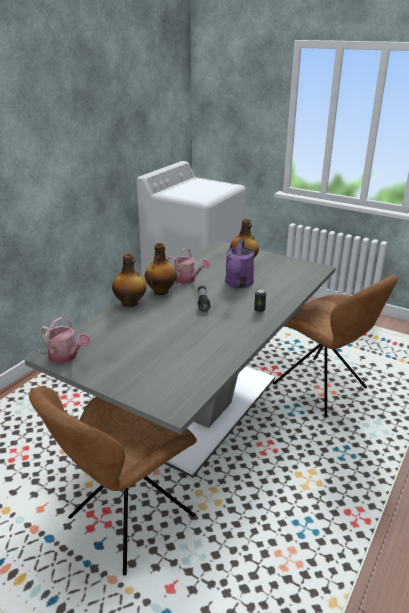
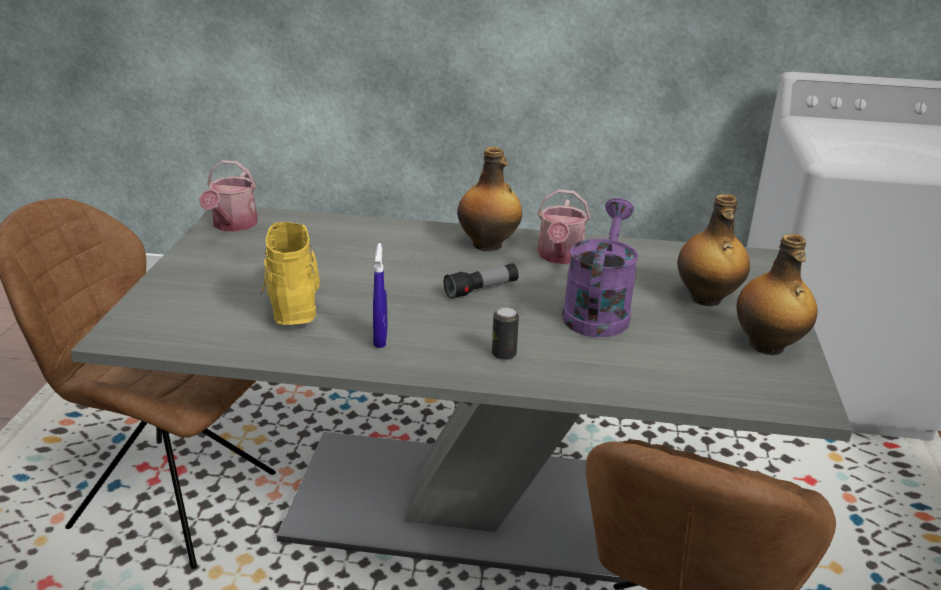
camera: 65 degrees right, 0 degrees up
bottle [112,253,146,307] -> bottle moved to [736,234,817,355]
purple watering can [225,239,254,288] -> purple watering can turned 120 degrees clockwise [562,198,639,337]
none -> yellow boot [260,222,320,325]
none -> blue spray bottle [373,243,388,348]

